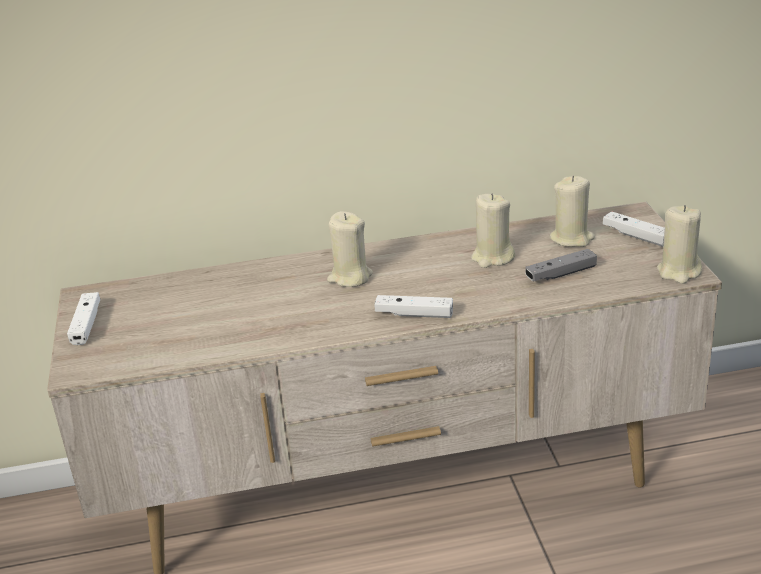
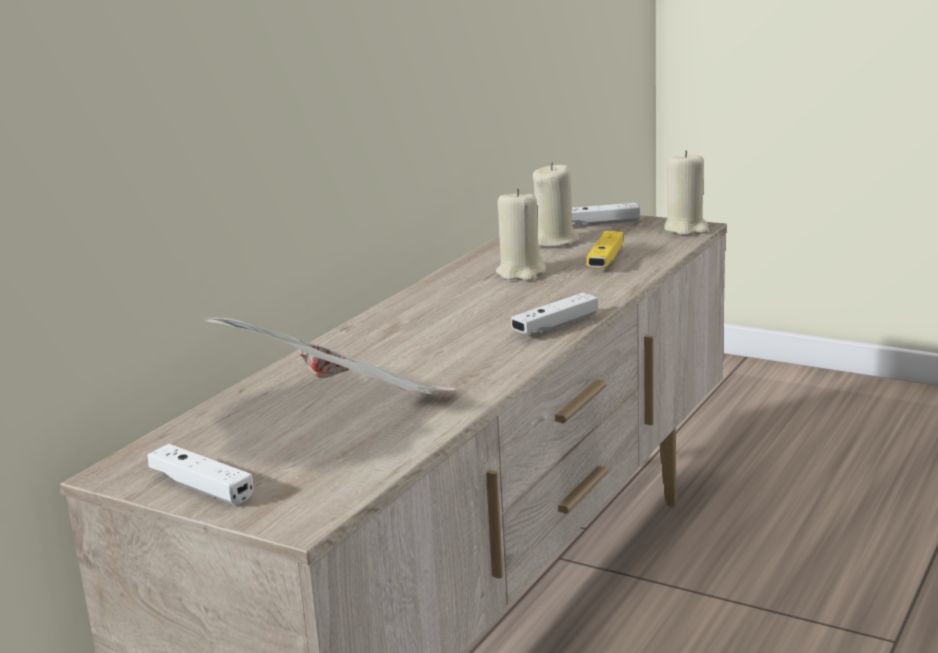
camera: 50 degrees left, 10 degrees down
beige candle [327,211,373,287] -> none
grey game controller [525,249,597,281] -> yellow game controller [587,231,623,268]
none -> newspaper [204,317,456,394]

